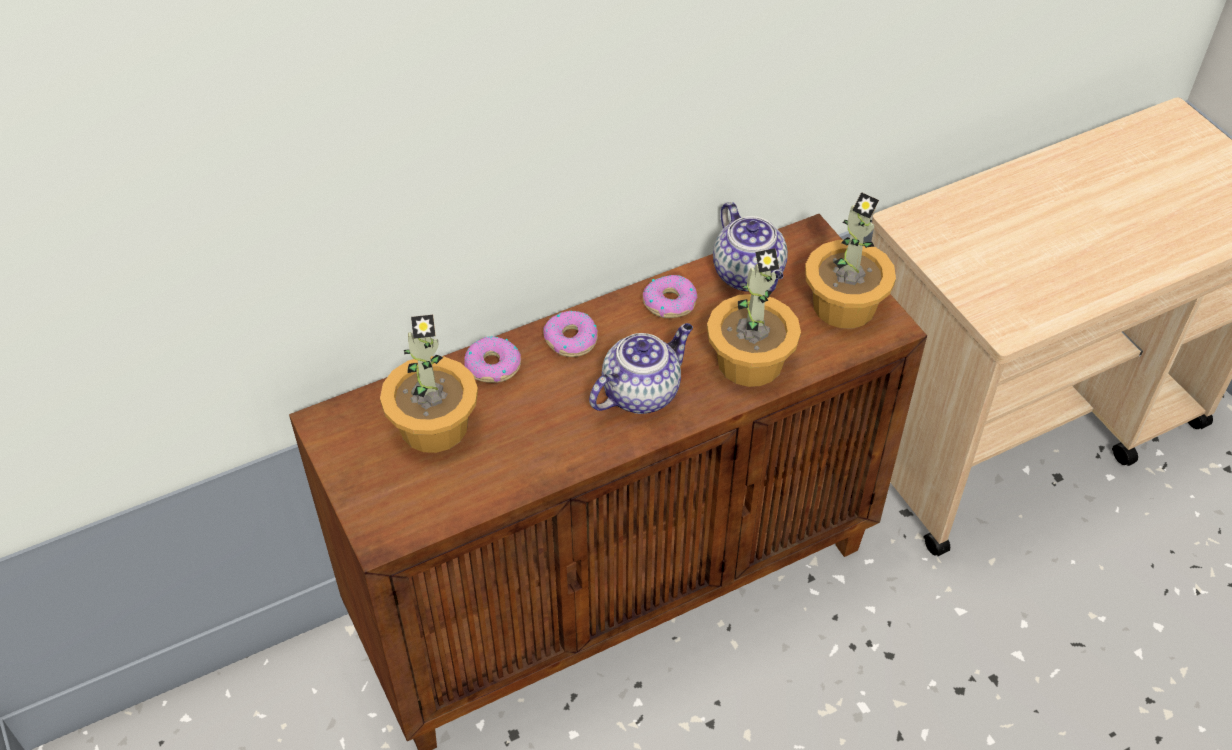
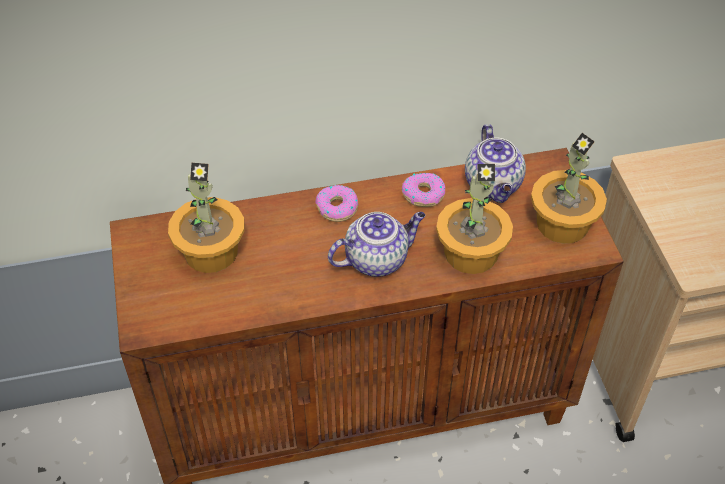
camera: 15 degrees right, 0 degrees up
donut [464,336,521,383] -> none

